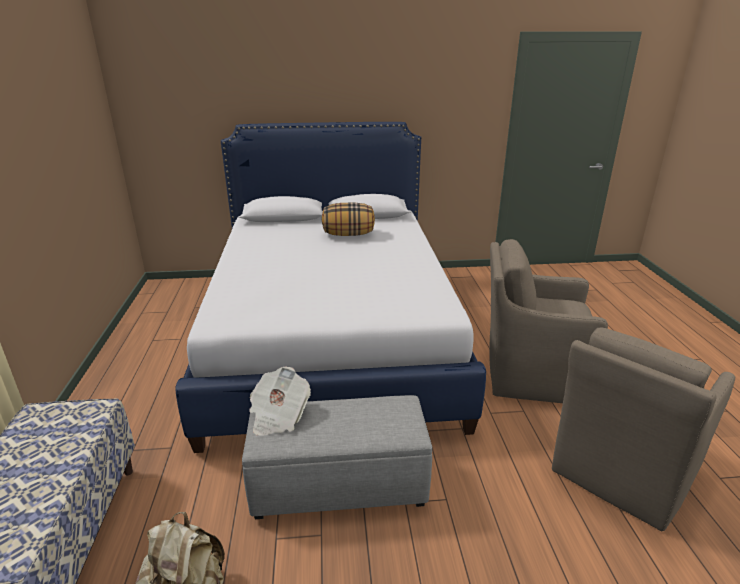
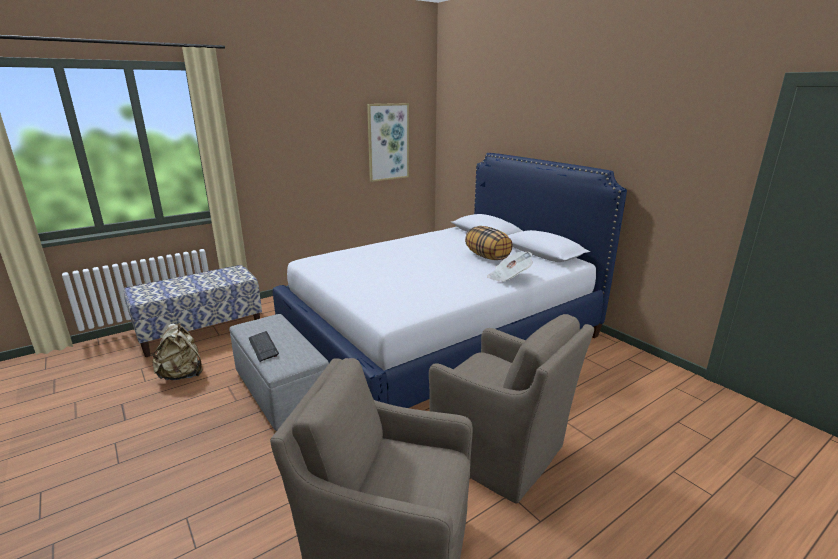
camera: 60 degrees right, 5 degrees down
newspaper [249,367,311,436] -> newspaper moved to [487,252,533,282]
brown armchair [489,239,608,403] -> brown armchair turned 150 degrees clockwise [429,314,594,504]
none -> keyboard [249,331,279,362]
none -> picture [367,103,409,182]

